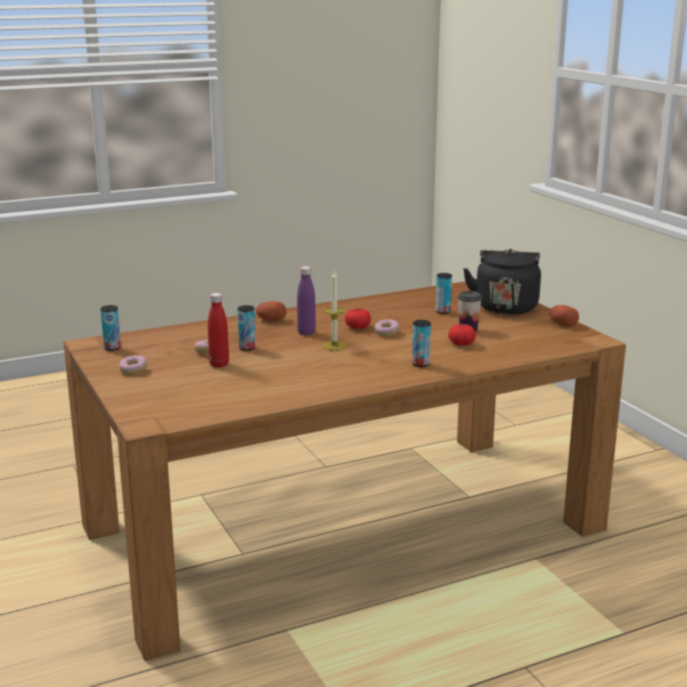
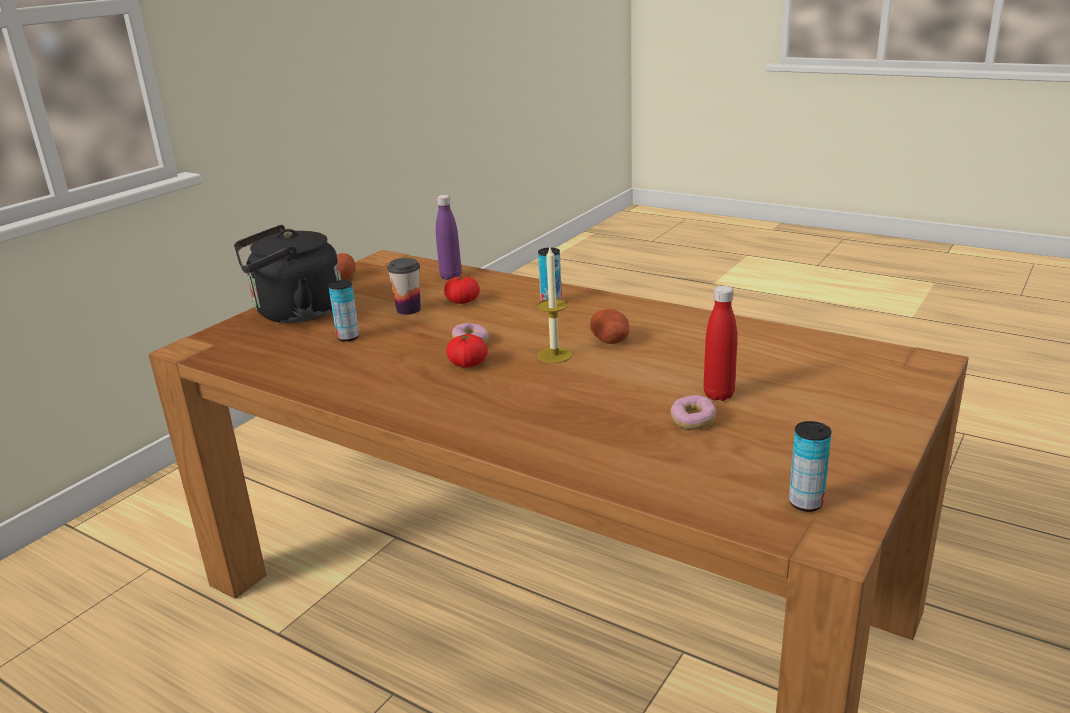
camera: 120 degrees left, 5 degrees up
donut [119,355,147,375] -> none
can [237,305,256,351] -> none
potato [256,301,287,321] -> potato moved to [590,309,629,344]
purple bottle [297,266,316,335] -> purple bottle moved to [436,195,462,280]

